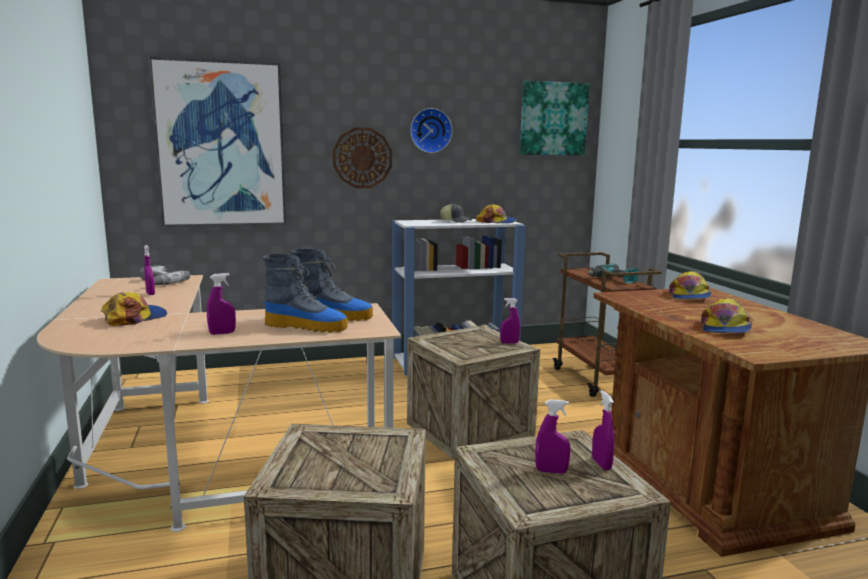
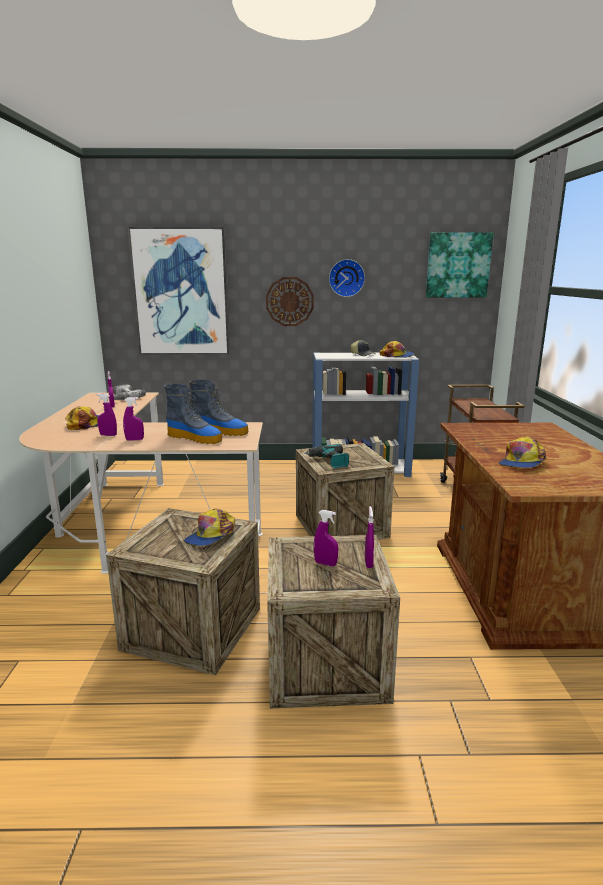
camera: 15 degrees right, 5 degrees up
purple spray bottle [500,298,520,344] -> purple spray bottle moved to [97,394,117,436]
power drill [587,264,638,284] -> power drill moved to [304,444,349,468]
cap [669,271,712,299] -> cap moved to [184,508,235,546]

